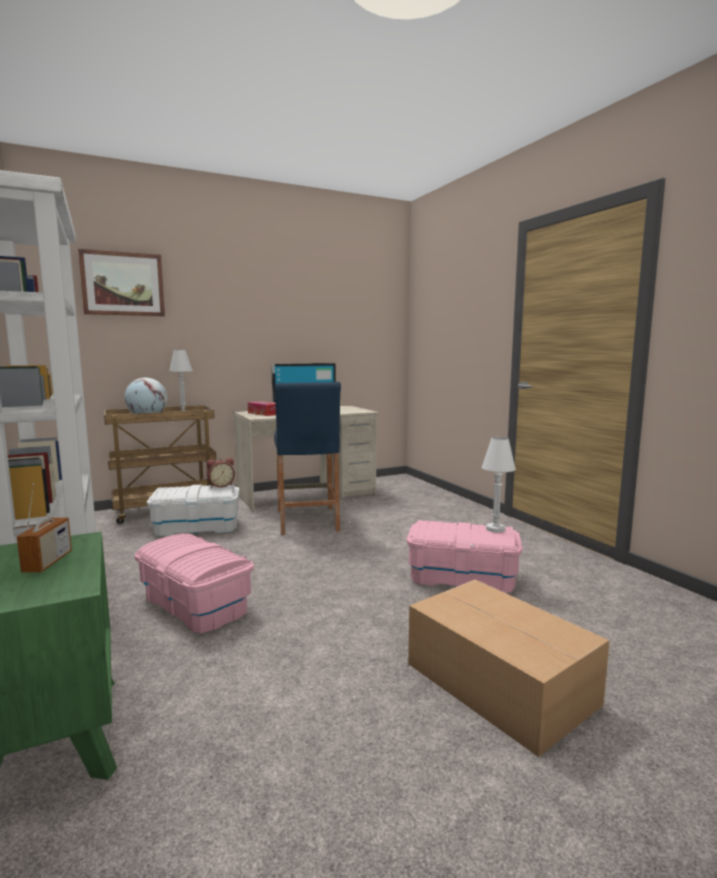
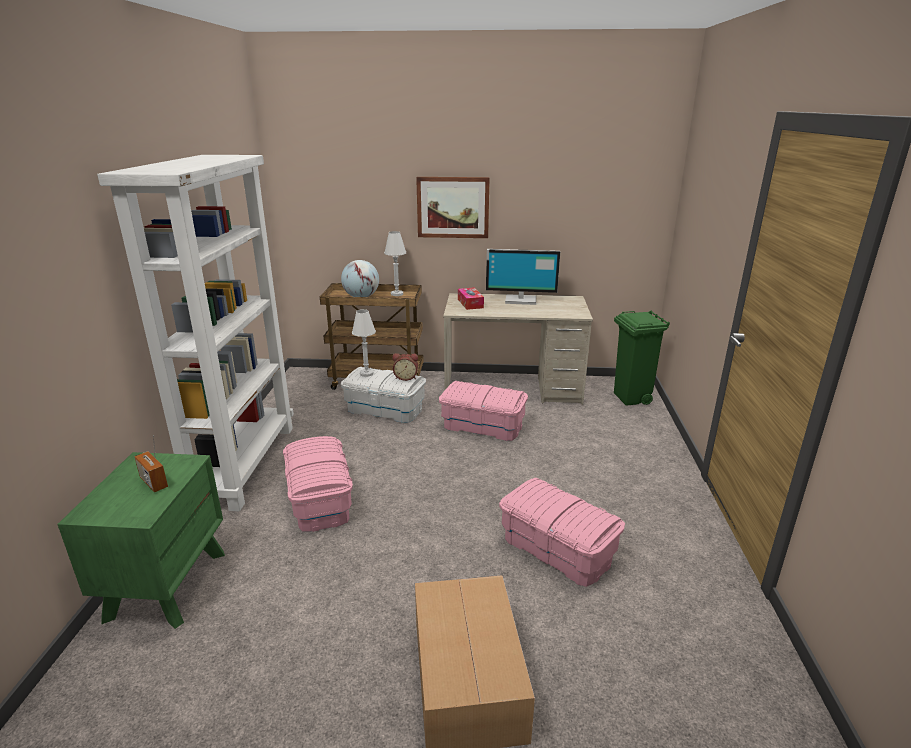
camera: 30 degrees right, 15 degrees up
radio [17,483,72,573] -> radio turned 105 degrees clockwise [134,435,168,492]
picture [78,249,165,316] -> picture moved to [416,177,490,238]
blue stool [274,382,341,535] -> pink storage box [439,381,528,441]
white table lamp [482,437,516,533] -> white table lamp moved to [352,309,376,377]
none -> green trash can [614,311,670,406]

